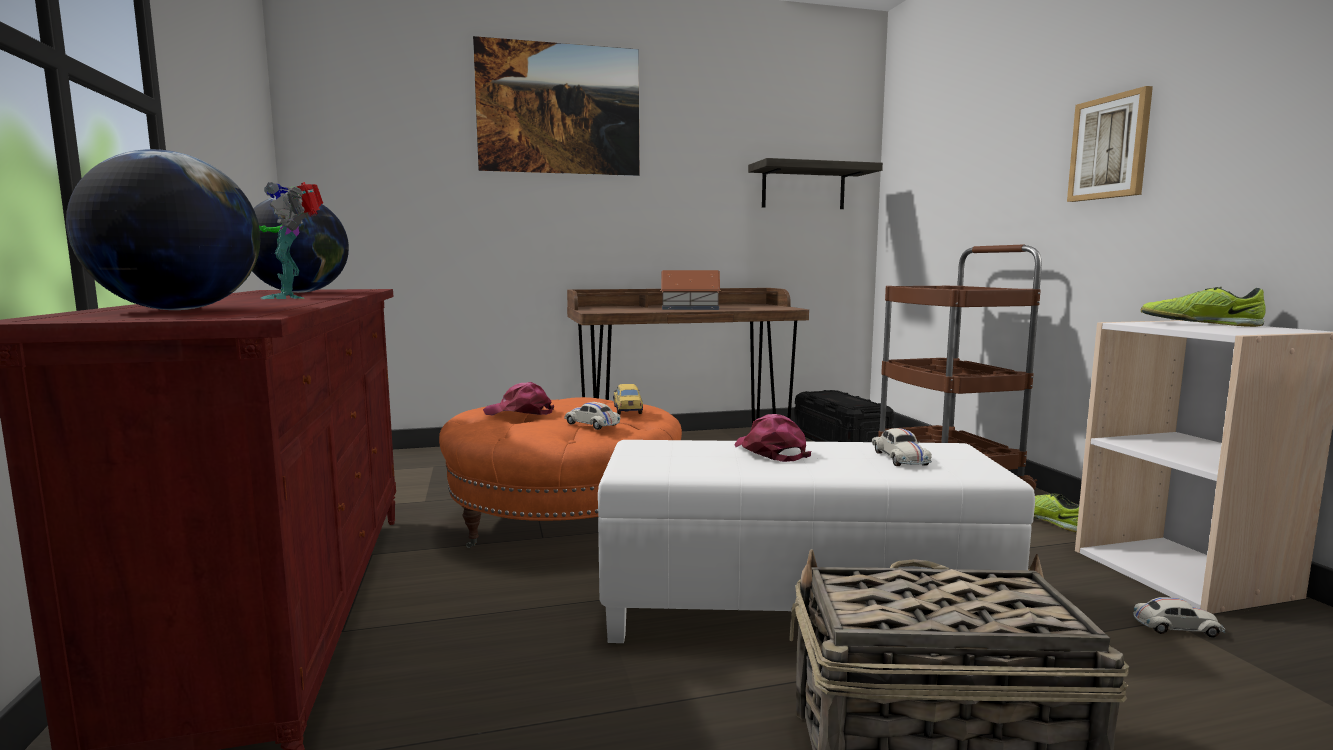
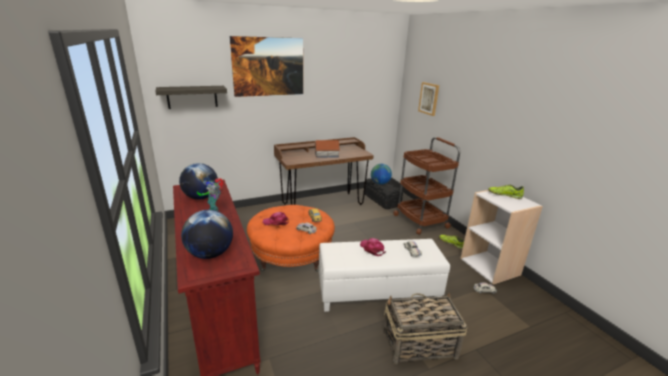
camera: 10 degrees left, 15 degrees up
shelf [748,158,883,209] -> shelf moved to [156,86,227,109]
picture [1067,86,1153,202] -> picture moved to [418,82,439,116]
none -> globe [371,164,392,185]

